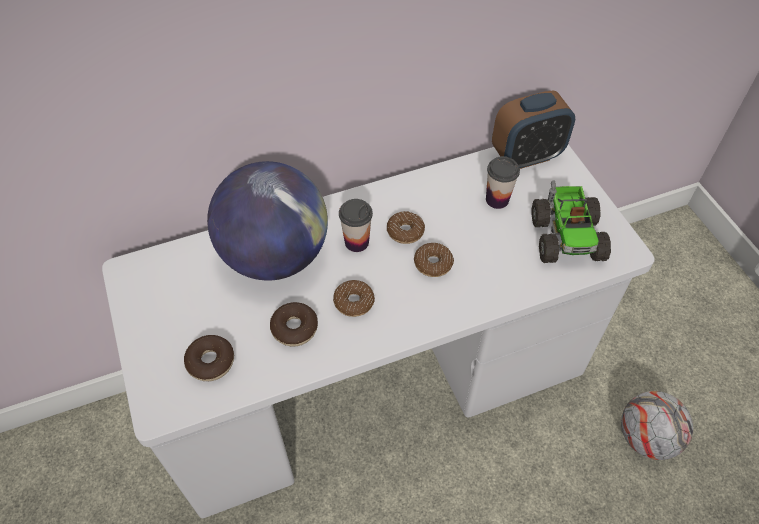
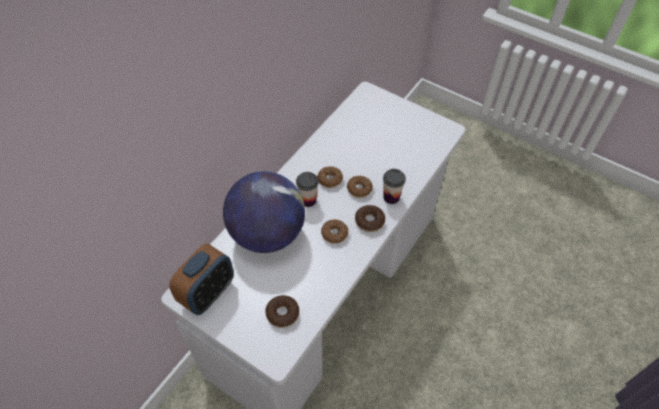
camera: 35 degrees left, 0 degrees up
donut [270,302,318,347] -> donut moved to [355,205,385,232]
cup [486,156,520,209] -> cup moved to [383,169,406,204]
alarm clock [492,90,575,169] -> alarm clock moved to [169,243,234,315]
toy truck [531,180,611,263] -> none
football [621,391,693,460] -> none

